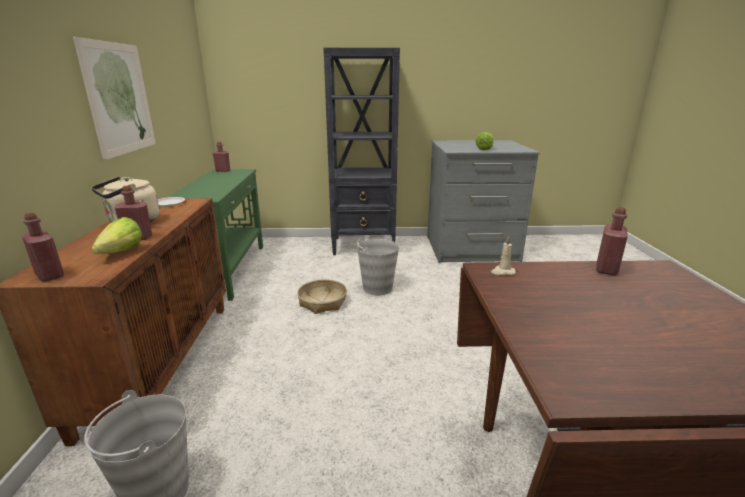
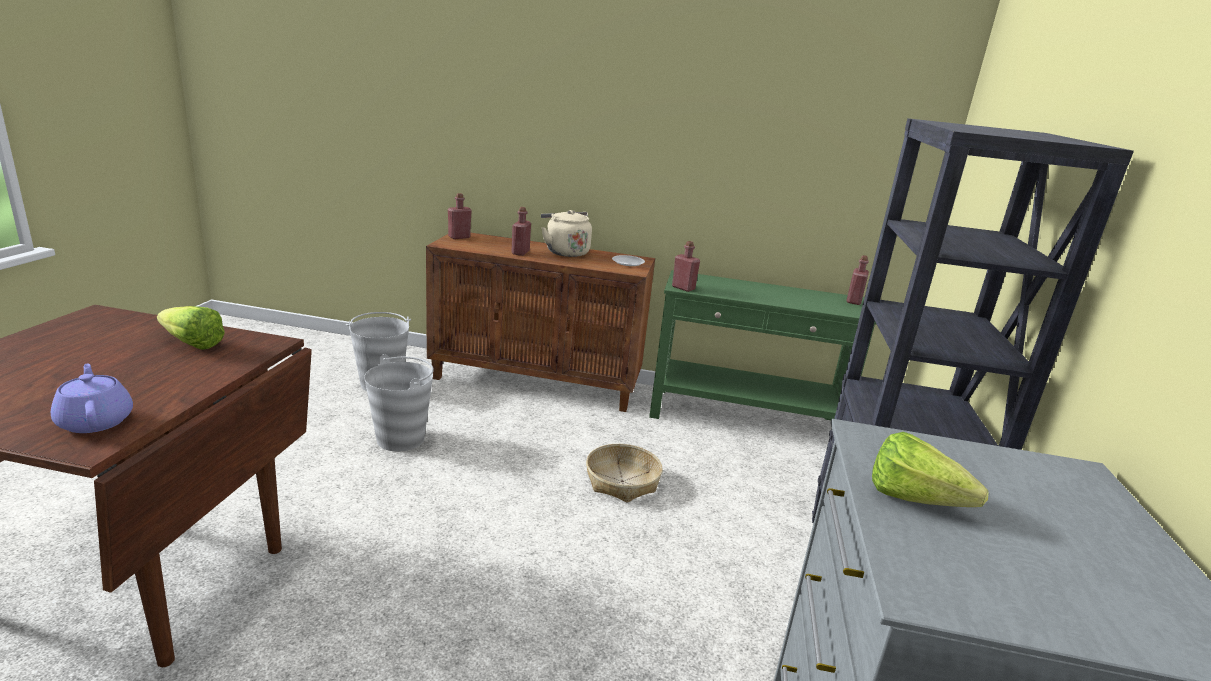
camera: 100 degrees right, 0 degrees up
picture [73,37,156,160] -> none
lettuce [92,217,142,254] -> lettuce moved to [157,306,225,350]
grey bucket [357,234,399,295] -> grey bucket moved to [364,354,434,452]
beige candle [491,236,516,275] -> none
red bottle [596,207,628,275] -> red bottle moved to [672,241,700,292]
none -> purple teapot [51,363,133,433]

